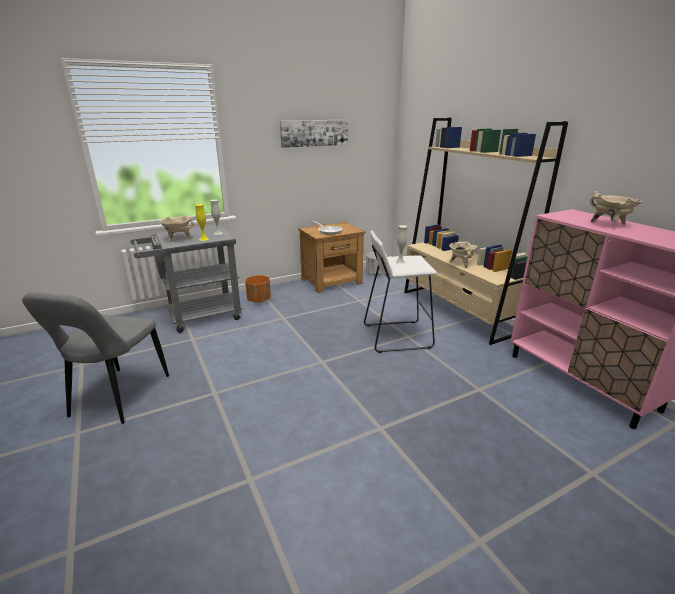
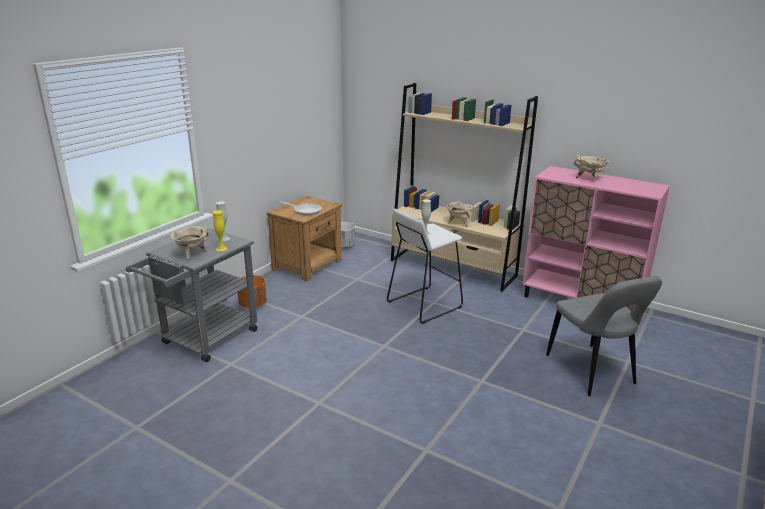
camera: 30 degrees left, 0 degrees up
grey chair [22,292,169,424] -> grey chair moved to [546,276,662,396]
picture [280,120,348,148] -> none

